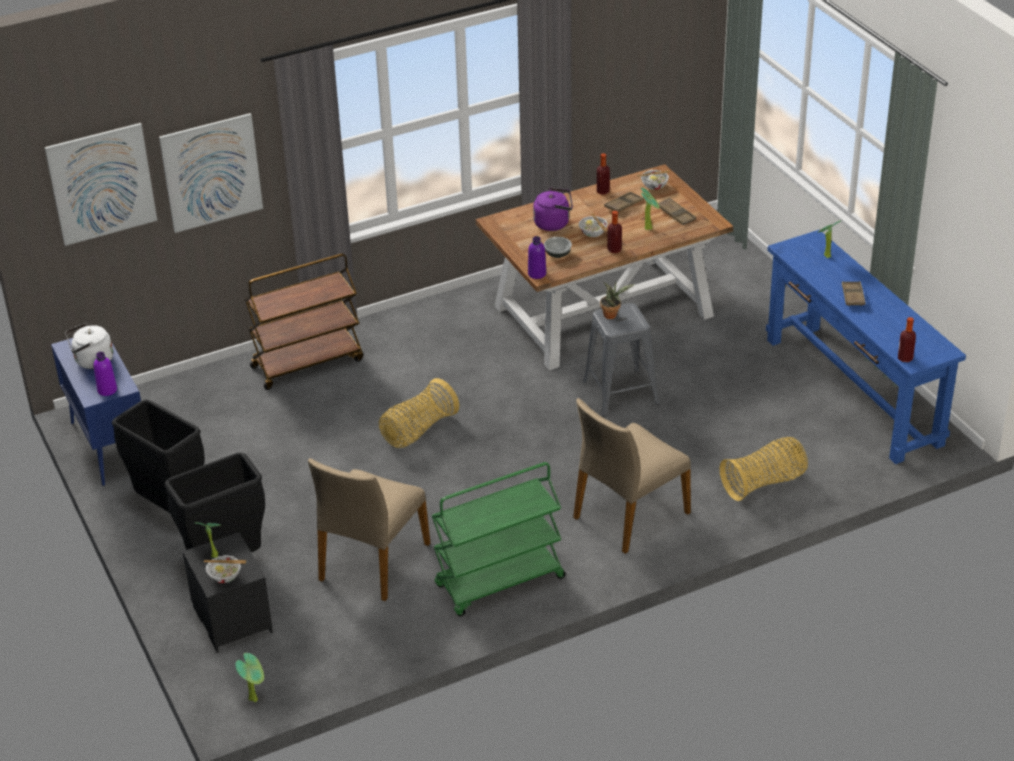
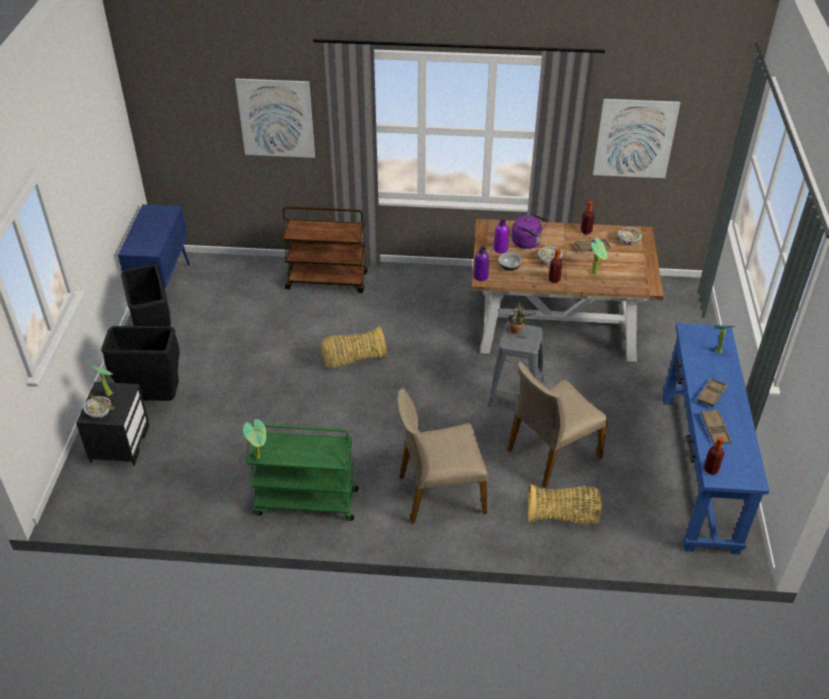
camera: 30 degrees right, 5 degrees up
picture [45,123,157,246] -> picture moved to [593,99,680,178]
white kettle [66,323,113,369] -> none
purple bottle [94,352,117,396] -> purple bottle moved to [493,219,509,253]
potted plant [235,653,264,702] -> potted plant moved to [243,419,266,459]
beige chair [308,458,430,601] -> beige chair moved to [507,361,608,488]
brown tray [658,198,696,225] -> brown tray moved to [701,409,732,445]

